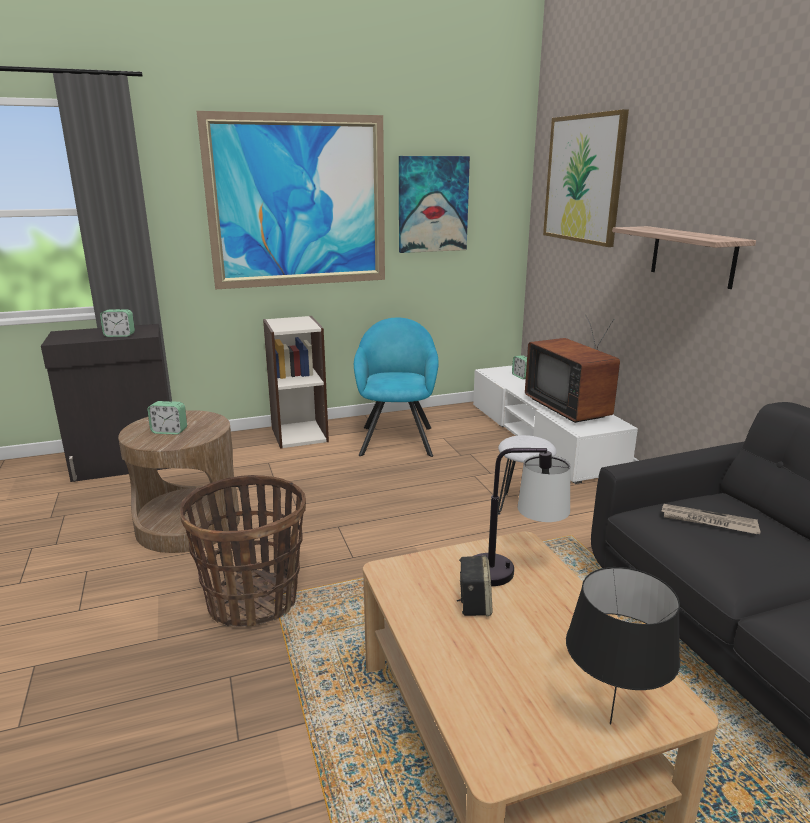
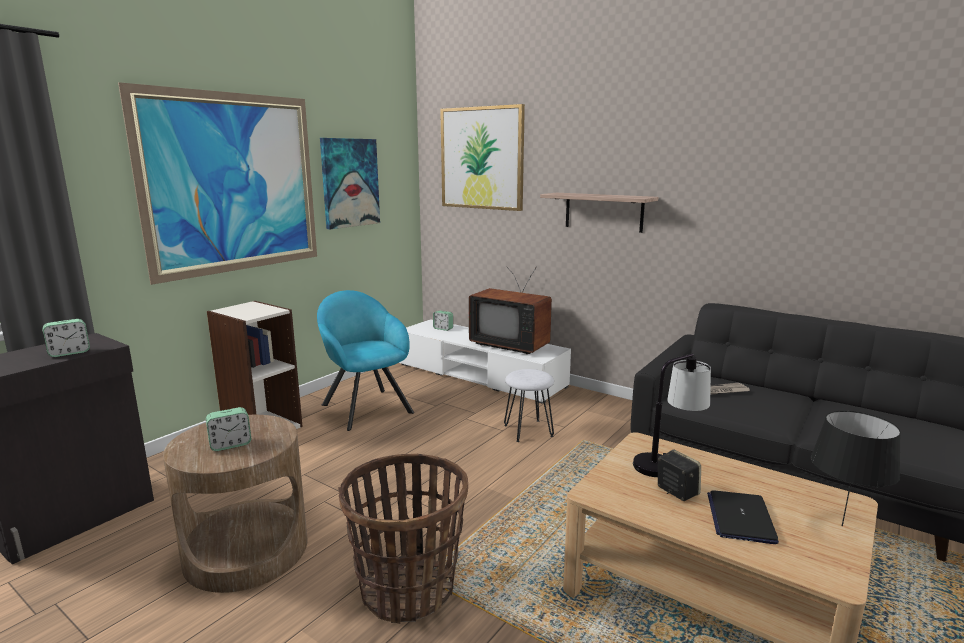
camera: 35 degrees left, 5 degrees down
none -> laptop [707,490,779,544]

